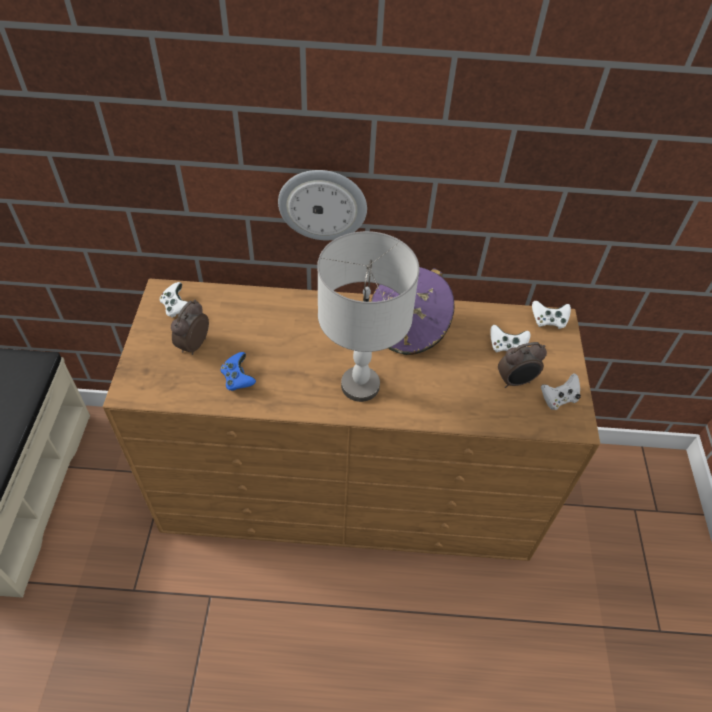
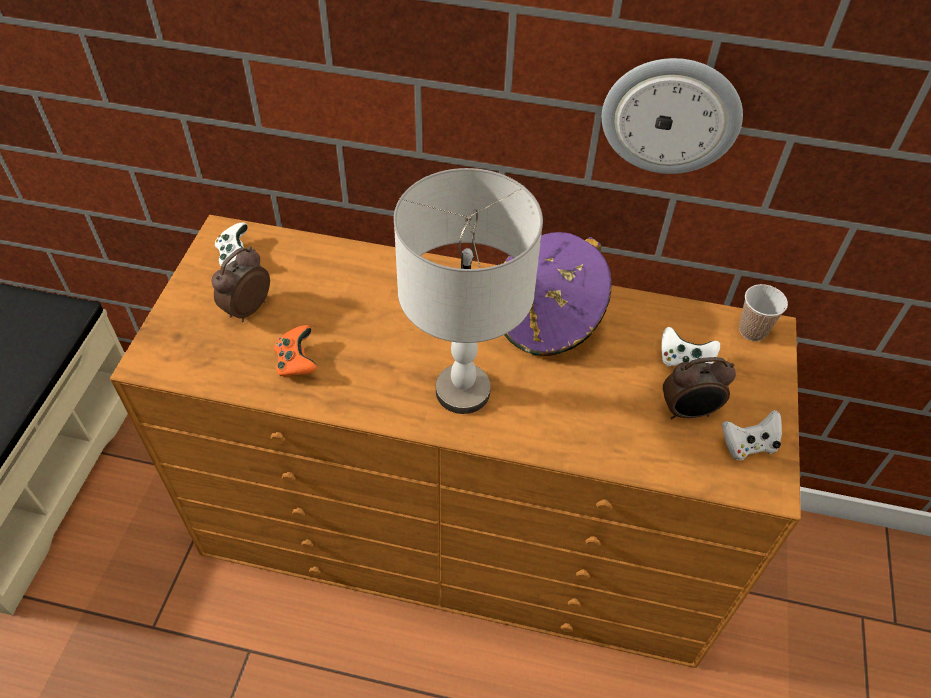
camera: 10 degrees right, 0 degrees up
blue game controller [221,352,256,391] -> orange game controller [274,325,317,377]
wall clock [278,170,367,240] -> wall clock moved to [602,58,743,174]
white game controller [532,301,571,329] -> cup [739,284,788,341]

